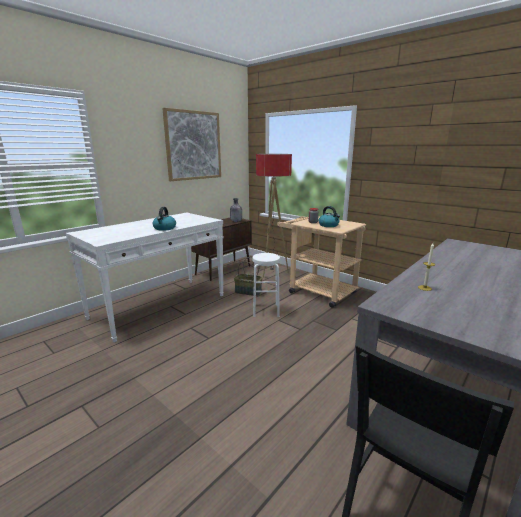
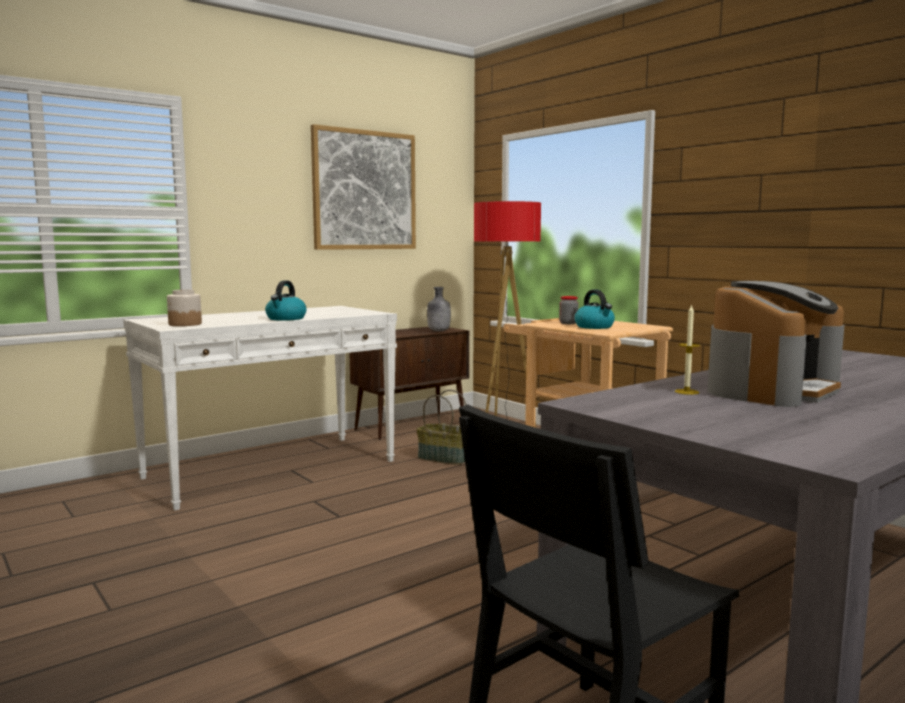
camera: 10 degrees right, 10 degrees down
white stool [252,253,280,317] -> none
none -> jar [167,290,202,326]
none -> coffee machine [707,281,844,407]

